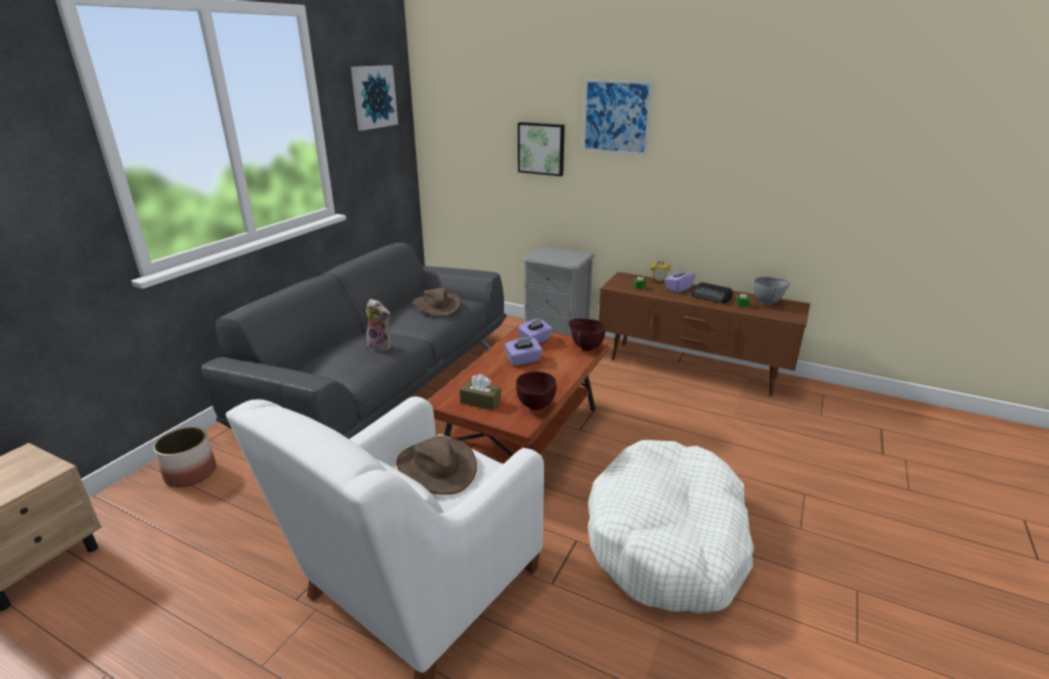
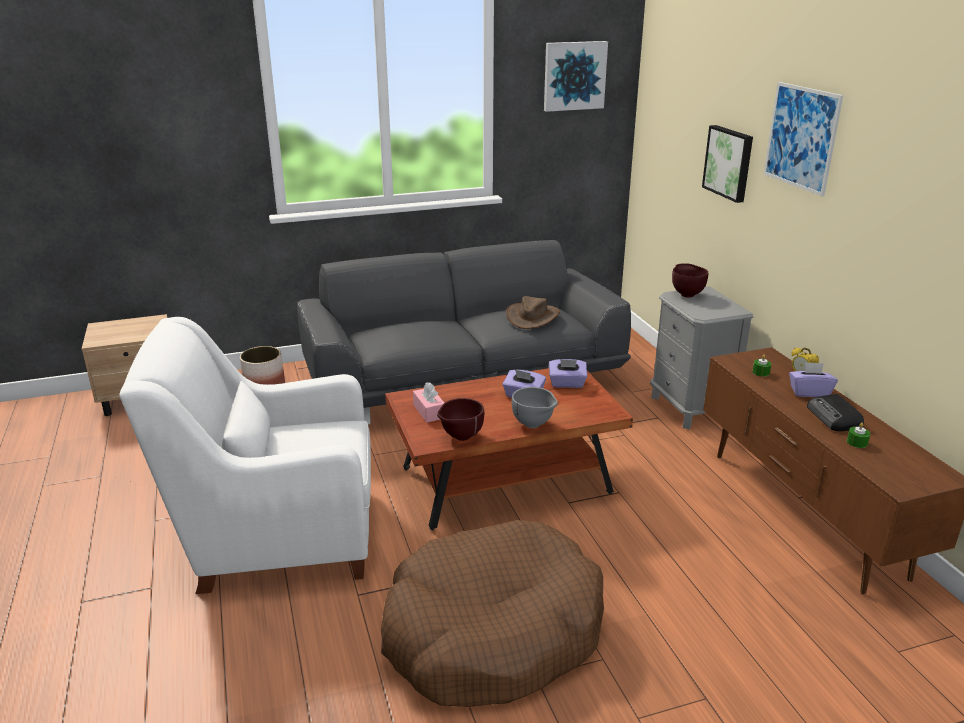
camera: 45 degrees right, 0 degrees up
plush toy [366,299,391,352] -> none
brown hat [396,436,477,495] -> none
brown tissue box [460,374,501,410] -> pink tissue box [413,382,444,422]
brown bowl [569,319,606,351] -> brown bowl moved to [672,263,708,298]
white dog bed [588,440,754,614] -> brown dog bed [381,520,604,707]
grey bowl [753,277,790,305] -> grey bowl moved to [512,387,558,428]

